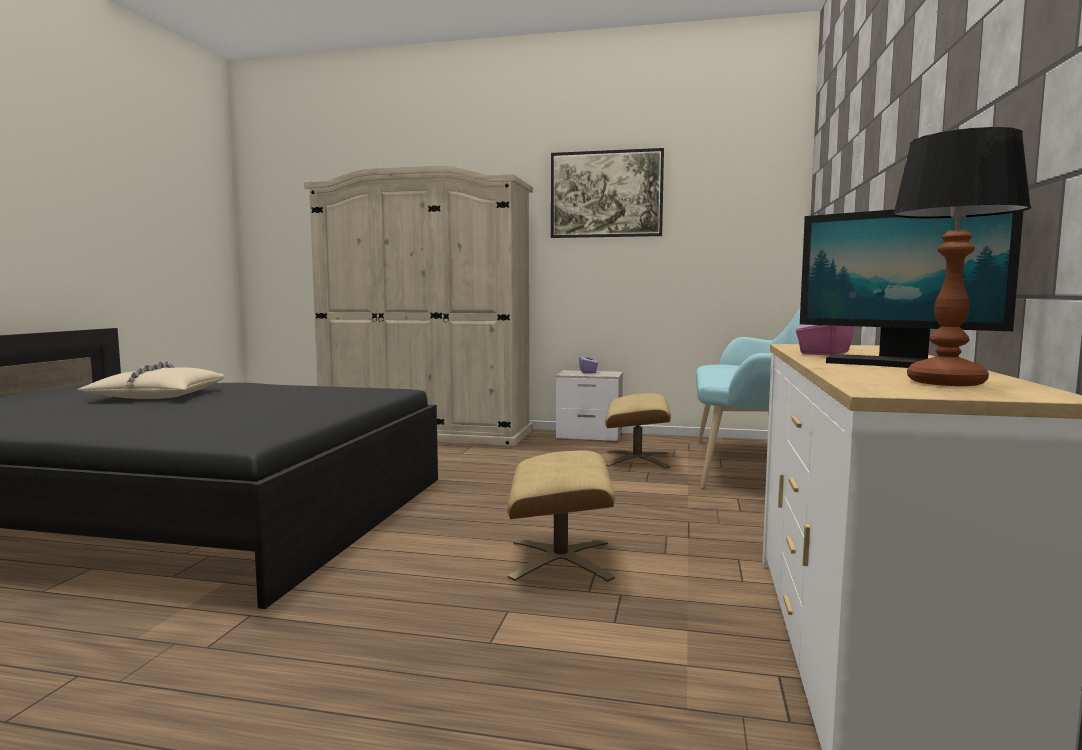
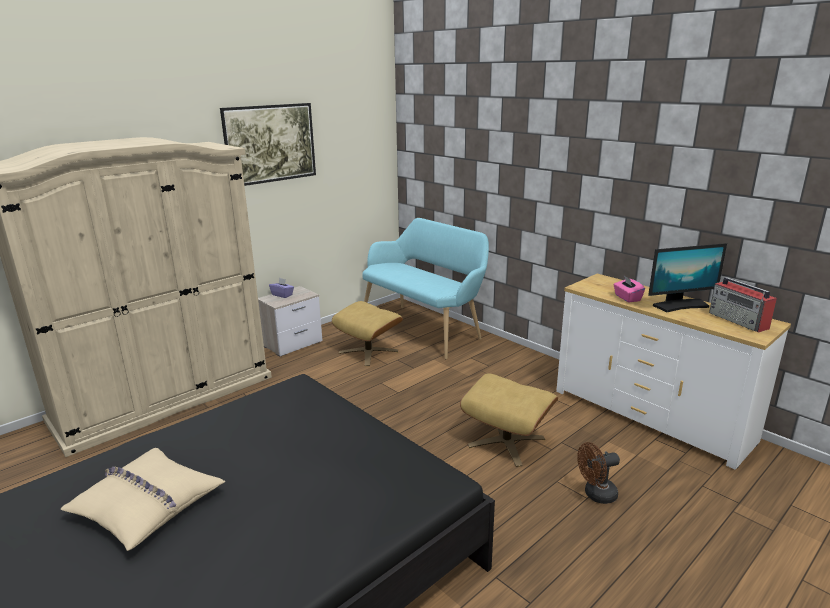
camera: 55 degrees left, 15 degrees up
table lamp [893,127,1031,386] -> radio [709,277,777,333]
none -> brown fan [577,442,620,504]

